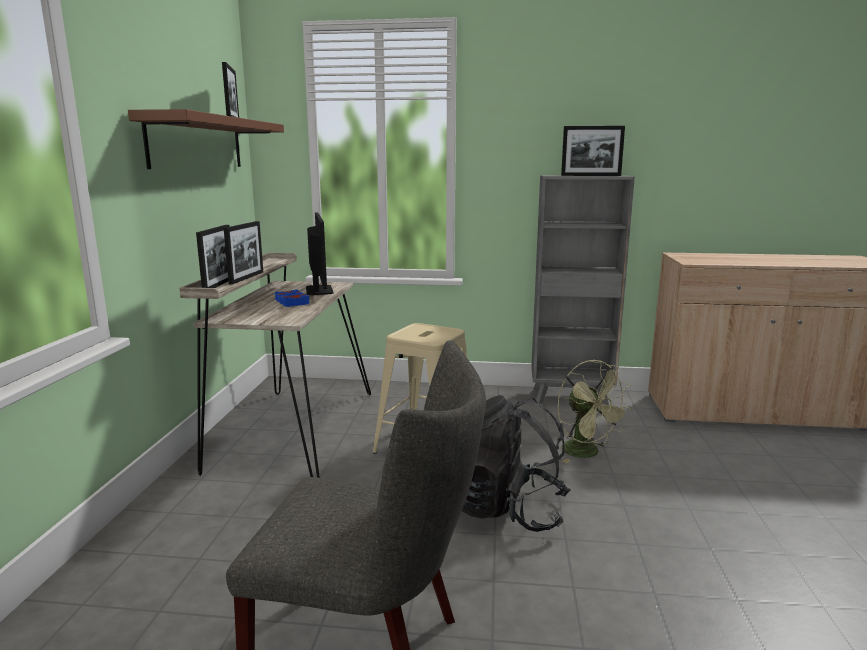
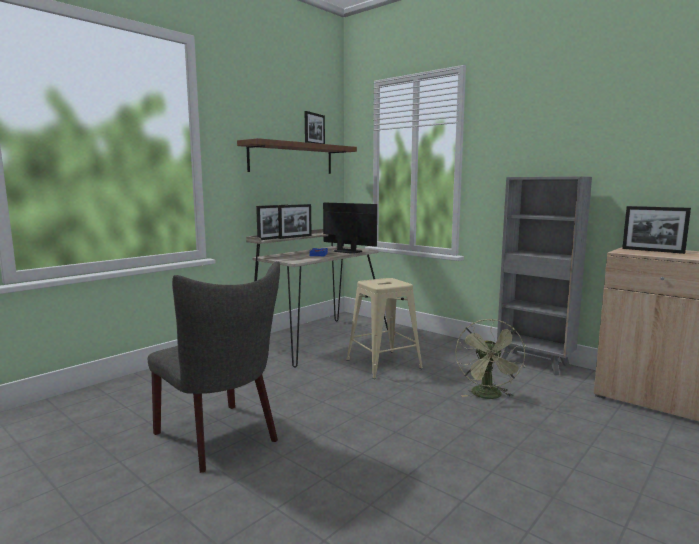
camera: 35 degrees right, 5 degrees down
monitor [306,213,333,295] -> monitor turned 75 degrees counterclockwise [323,203,377,254]
black backpack [462,395,571,532] -> none
picture frame [561,126,625,176] -> picture frame moved to [622,206,691,254]

